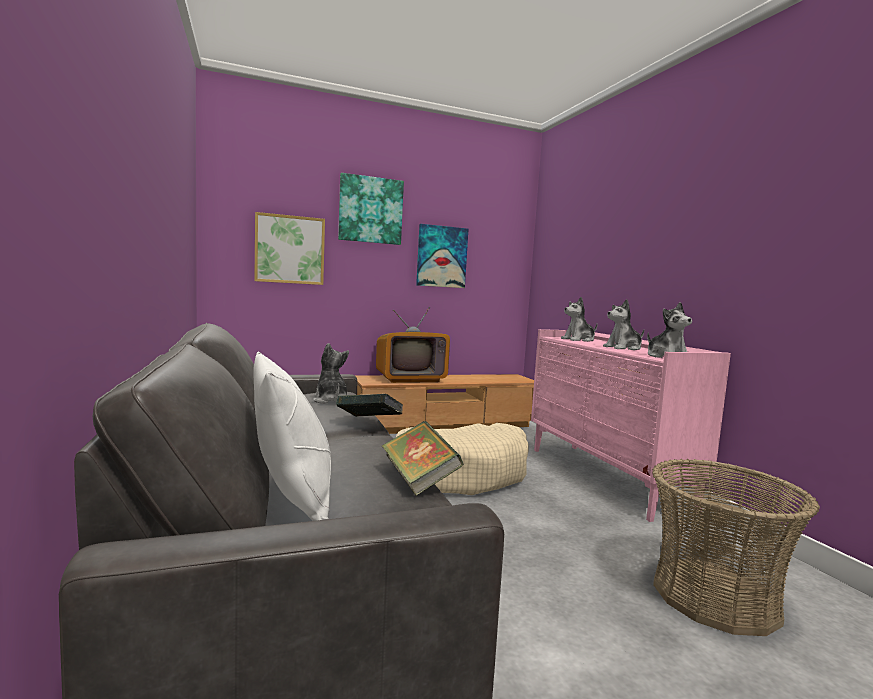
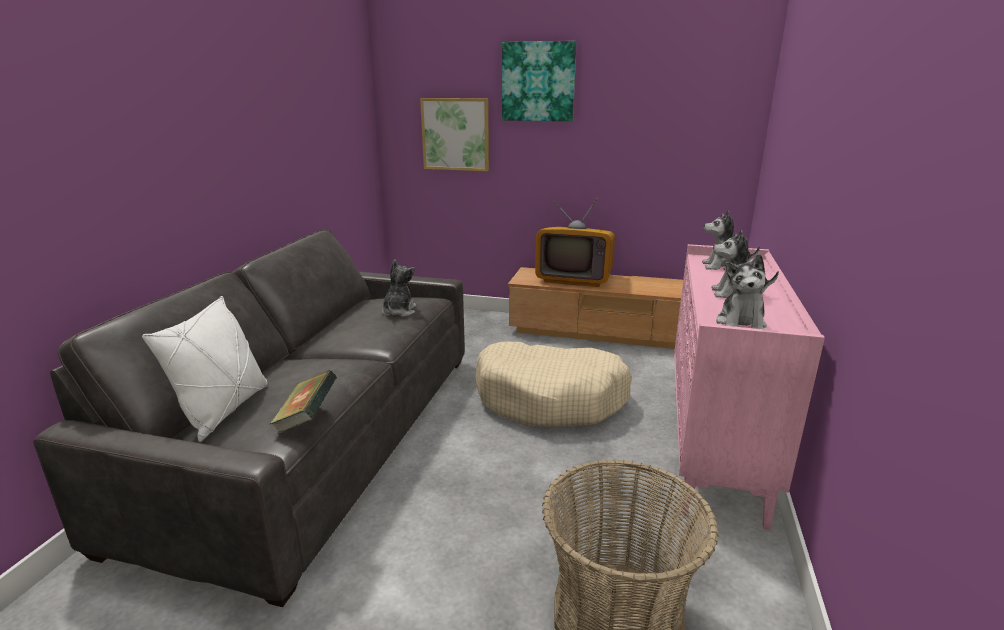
camera: 35 degrees right, 15 degrees up
book [336,394,403,417] -> none
picture [416,224,468,288] -> none

